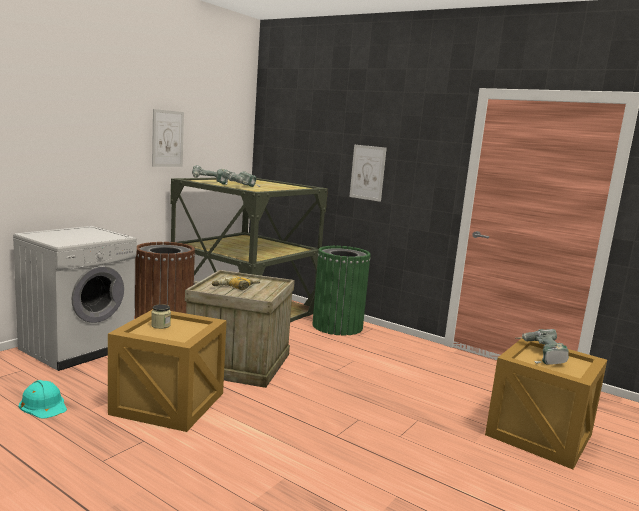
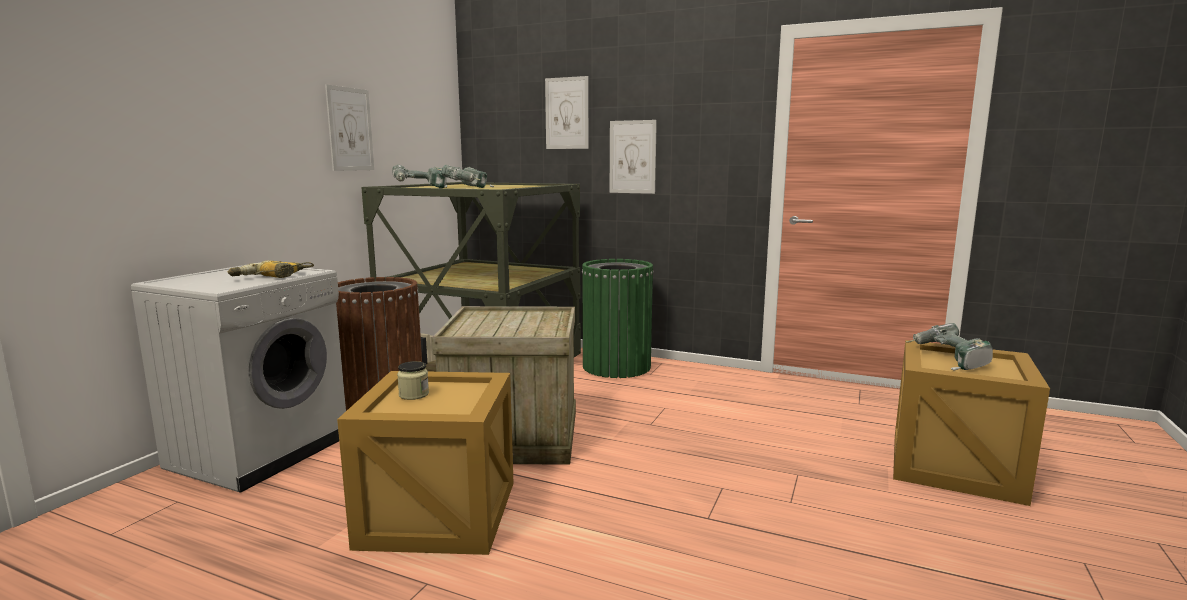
camera: 10 degrees left, 0 degrees up
turquoise hard hat [18,380,67,419] -> none
power drill [212,276,260,290] -> power drill moved to [227,260,314,278]
none -> picture [545,76,589,149]

